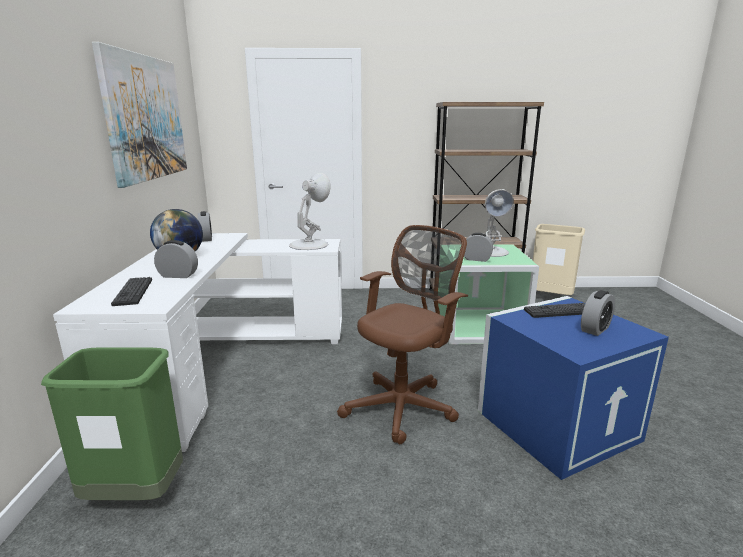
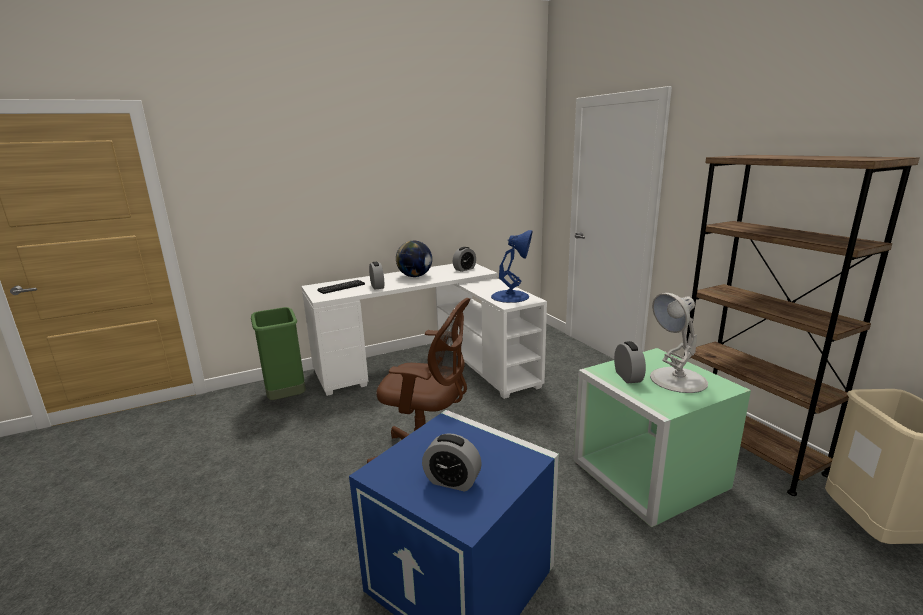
camera: 65 degrees right, 0 degrees up
picture [92,42,187,188] -> none
white table lamp [289,173,331,250] -> blue table lamp [491,230,533,303]
keyboard [524,303,585,318] -> none

